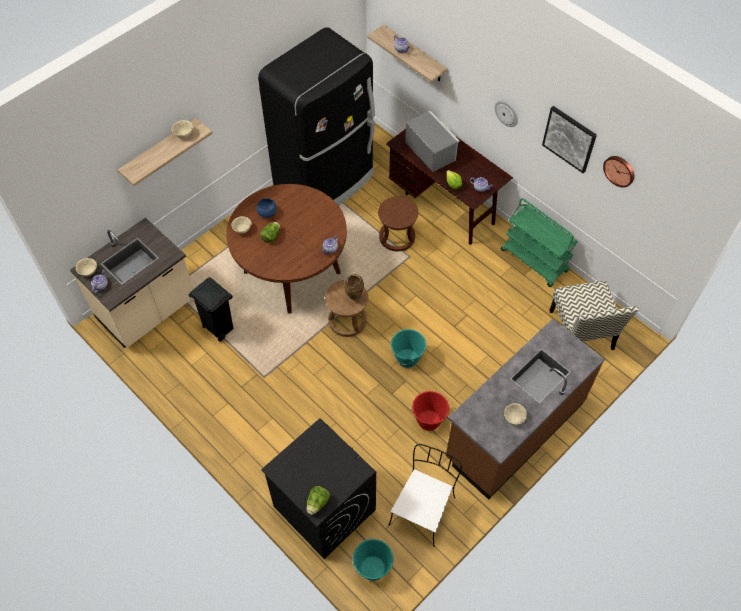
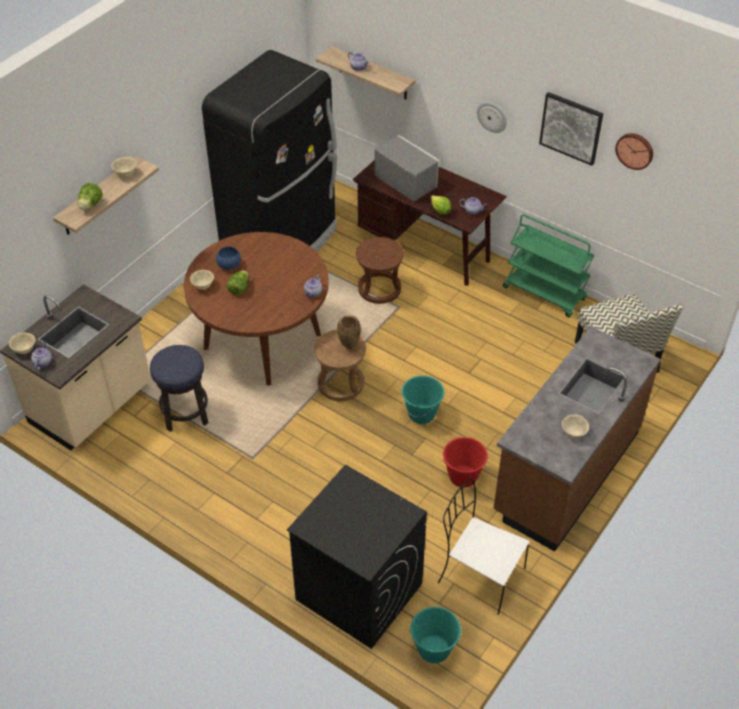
camera: 10 degrees left, 10 degrees down
black trash can [189,277,233,342] -> stool [150,345,208,432]
lettuce [306,486,330,515] -> lettuce moved to [78,183,103,210]
white chair [388,444,462,547] -> white chair turned 75 degrees counterclockwise [438,479,530,615]

